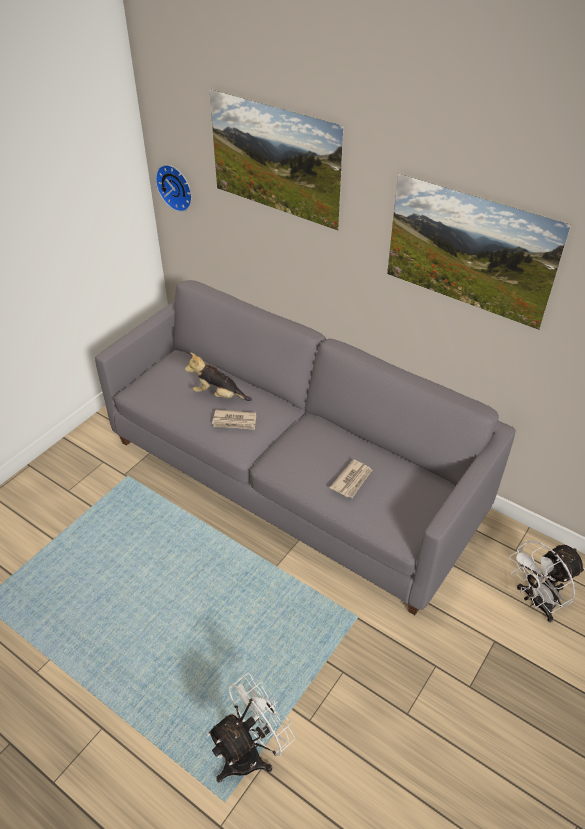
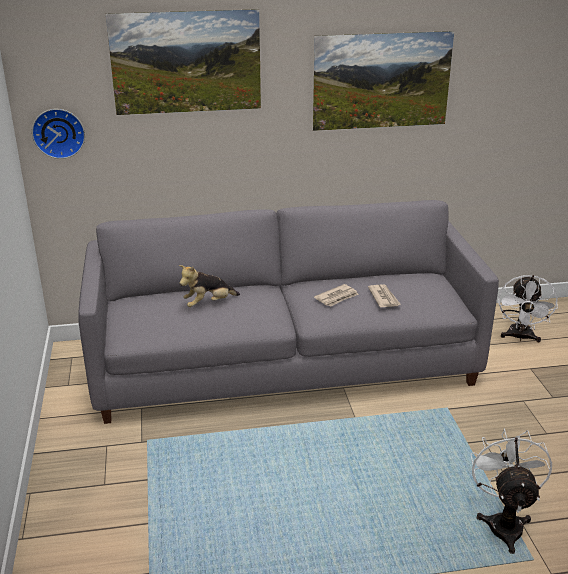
camera: 45 degrees left, 15 degrees down
newspaper [212,409,256,430] -> newspaper moved to [314,284,359,307]

